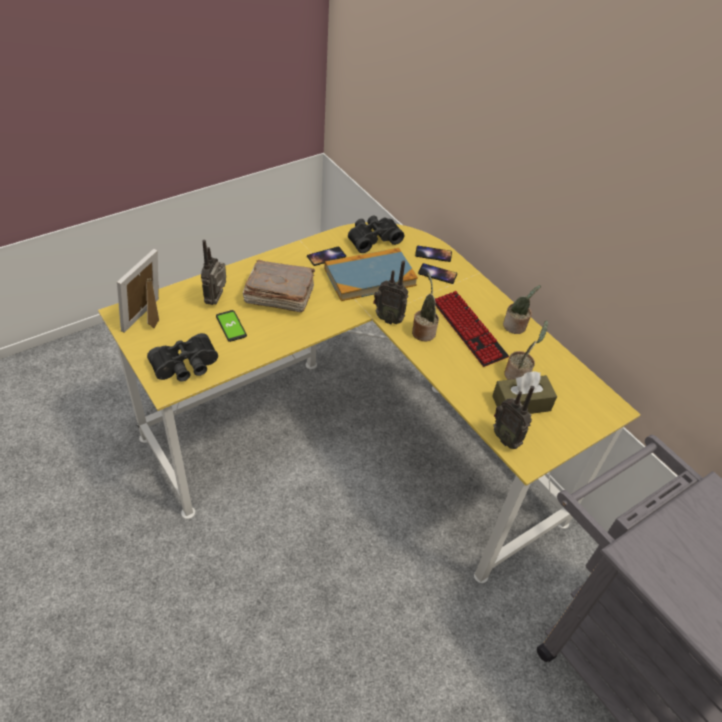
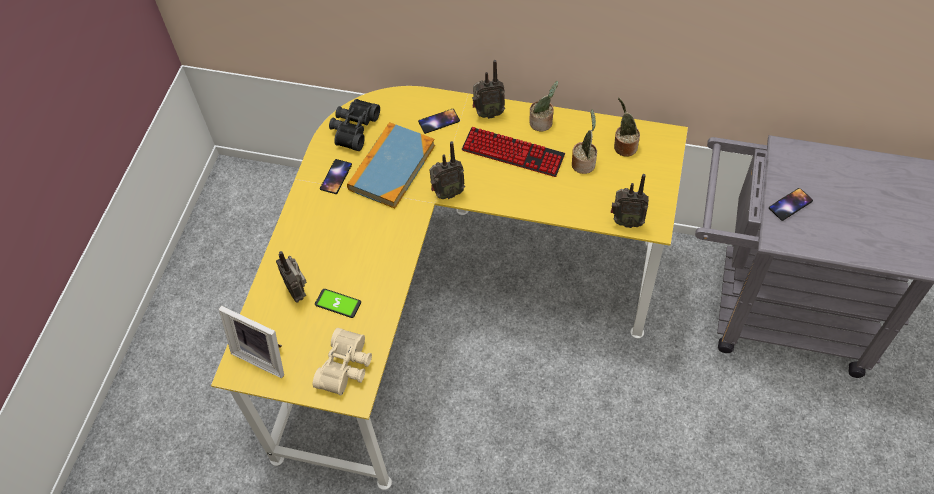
camera: 35 degrees left, 10 degrees up
picture frame [117,249,159,333] -> picture frame turned 45 degrees counterclockwise [219,306,284,378]
black binoculars [147,333,218,382] -> beige binoculars [313,328,372,396]
brown book [243,260,315,312] -> none
potted plant [412,272,439,341] -> potted plant moved to [614,98,640,156]
phone [415,246,452,262] -> phone moved to [769,188,813,221]
brown tissue box [492,371,557,414] -> none
none -> radio [472,60,505,119]

